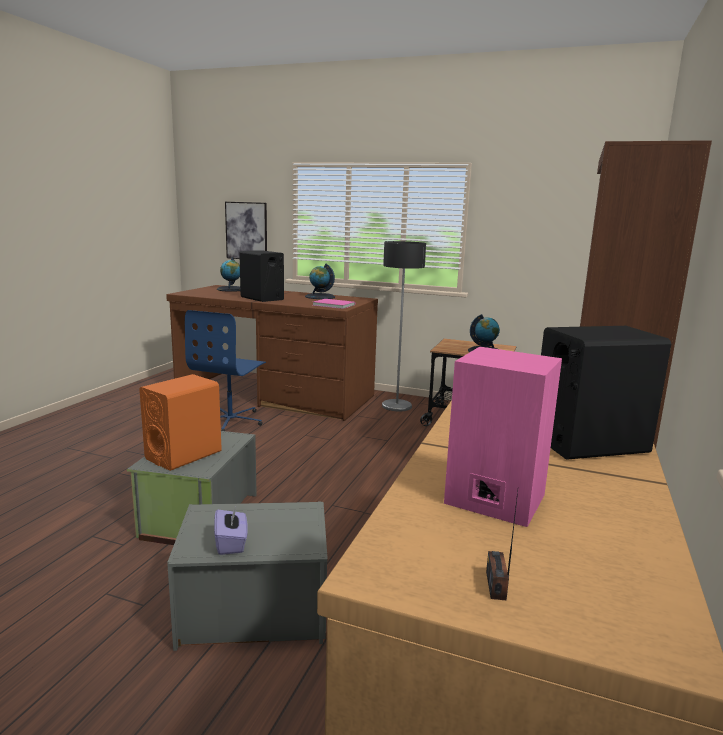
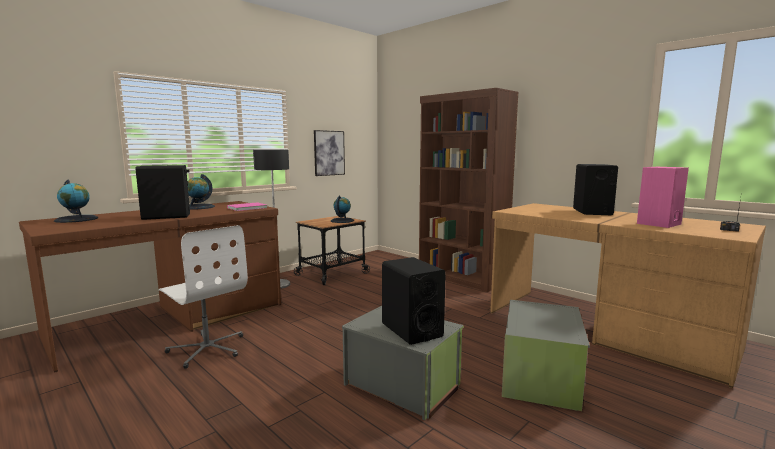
camera: 65 degrees left, 5 degrees down
orange speaker [139,374,222,471] -> black speaker [382,257,446,345]
blue office chair [185,310,266,431] -> white office chair [159,225,248,368]
purple tissue box [214,507,248,555] -> none
picture [225,202,267,259] -> picture moved to [314,130,345,176]

